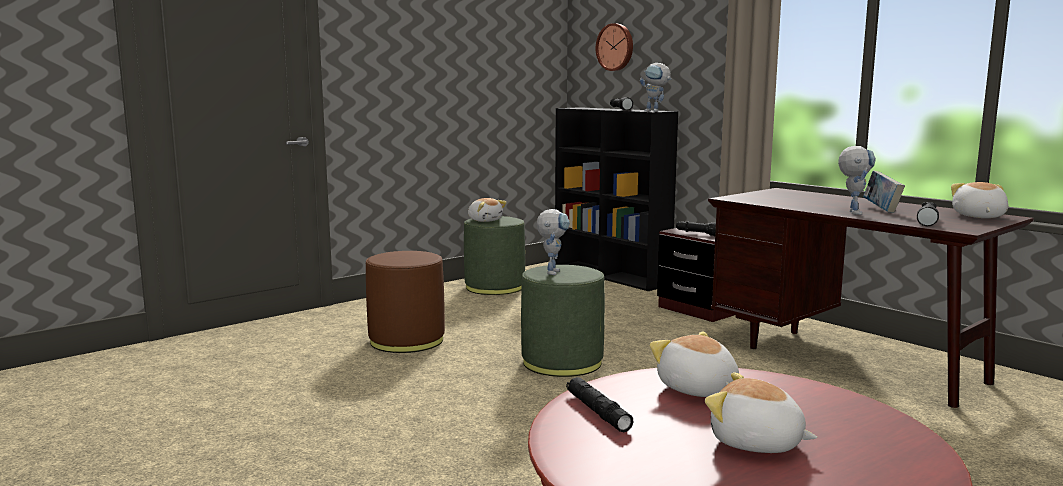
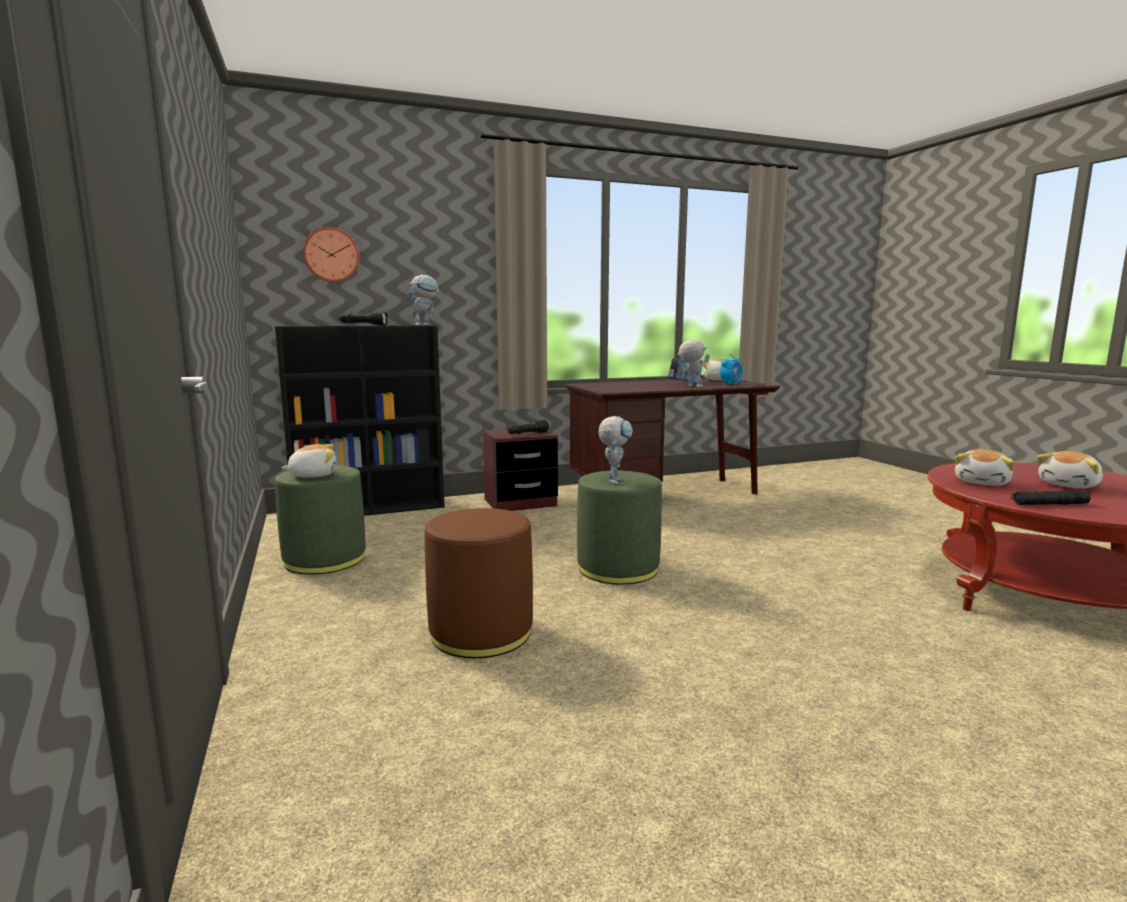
camera: 70 degrees left, 0 degrees up
toy robot [537,209,570,275] -> toy robot turned 75 degrees clockwise [598,416,633,484]
plush toy [649,331,739,397] -> plush toy turned 45 degrees counterclockwise [955,449,1015,486]
black flashlight [917,202,939,226] -> alarm clock [720,354,743,385]

